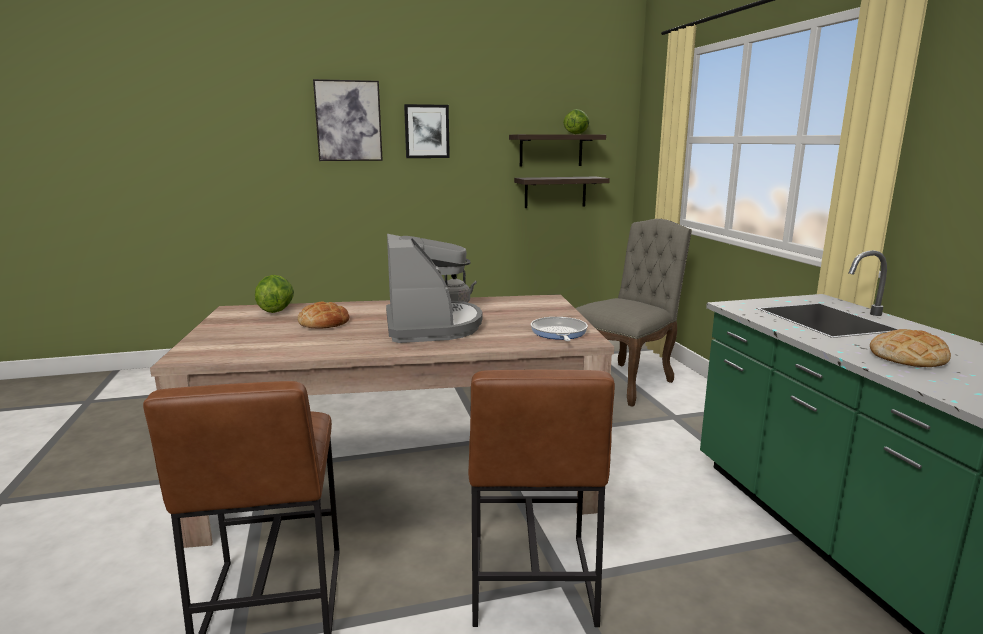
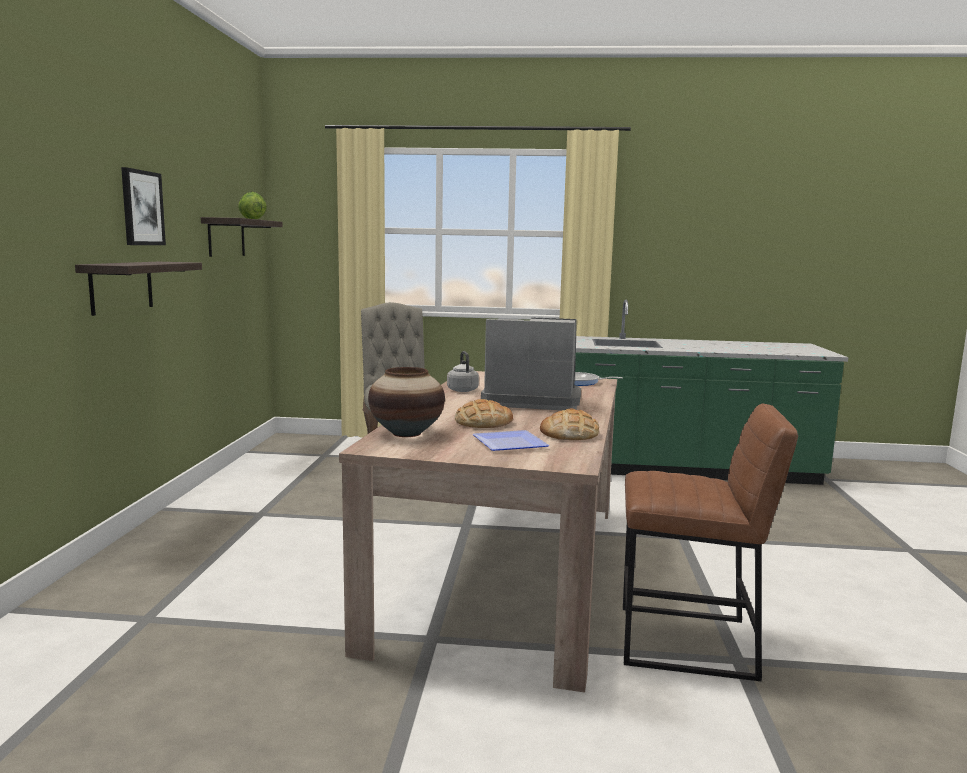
camera: 70 degrees left, 5 degrees down
lettuce [255,275,294,313] -> vase [368,367,445,437]
picture [313,79,383,161] -> none
brown chair [468,369,615,627] -> none
shelf [514,177,610,208] -> shelf moved to [75,262,202,316]
bread [870,329,951,367] -> bread moved to [540,409,599,440]
none -> plate [473,430,549,451]

